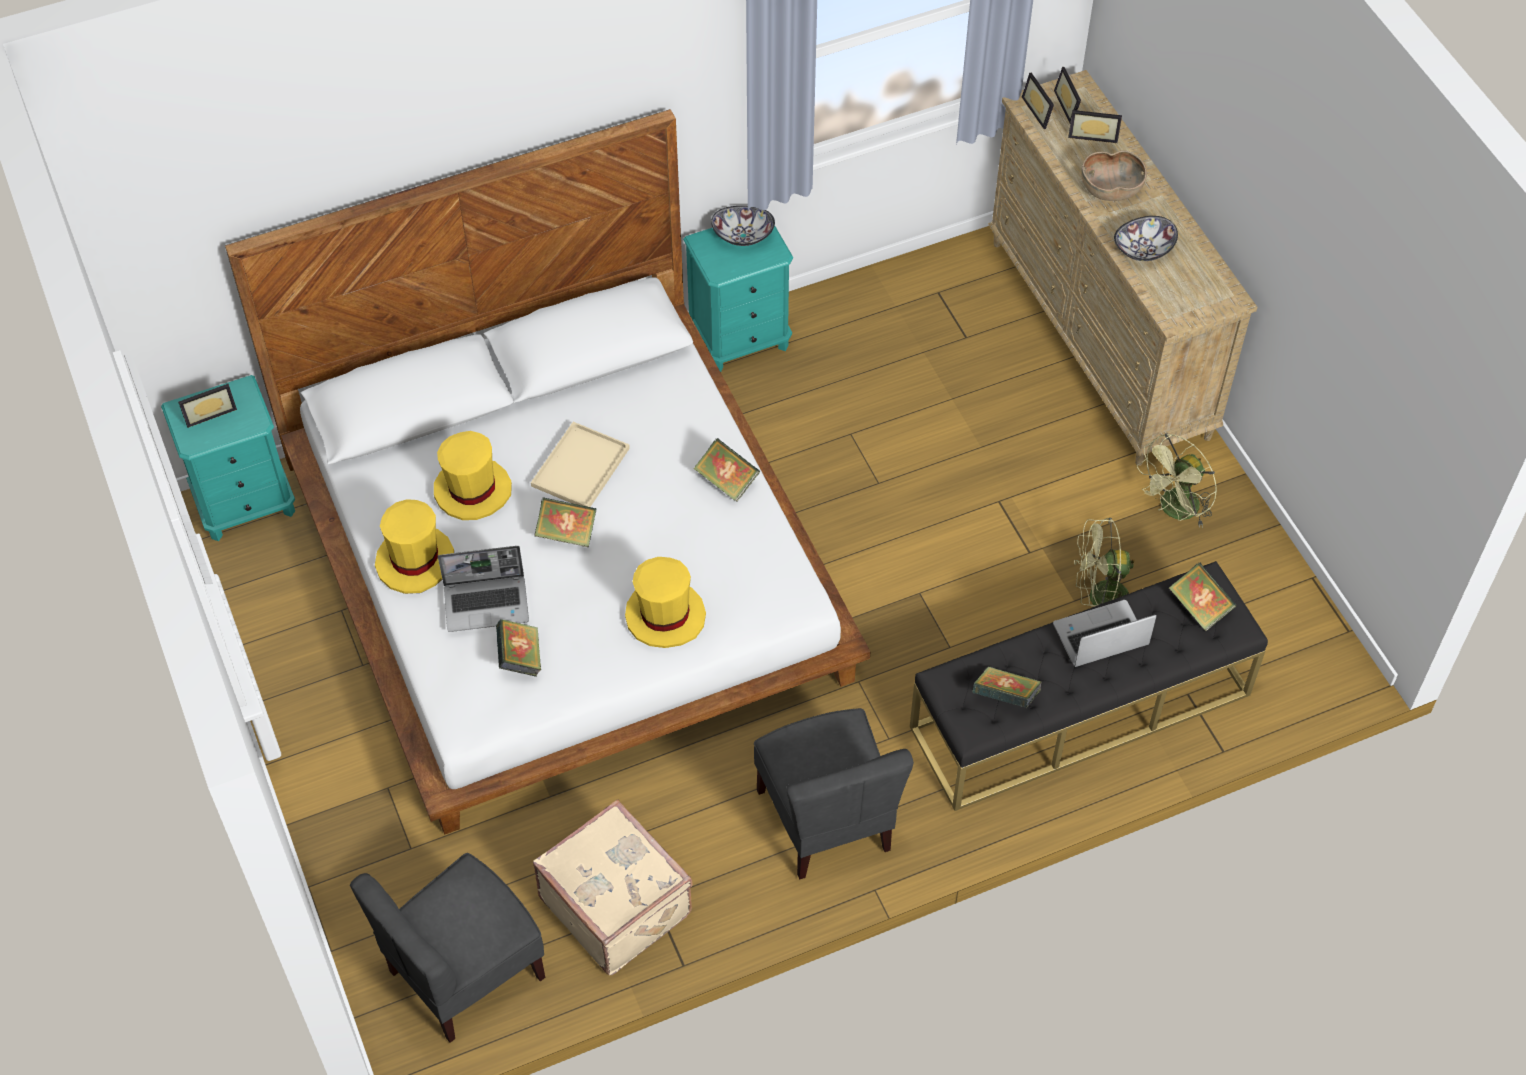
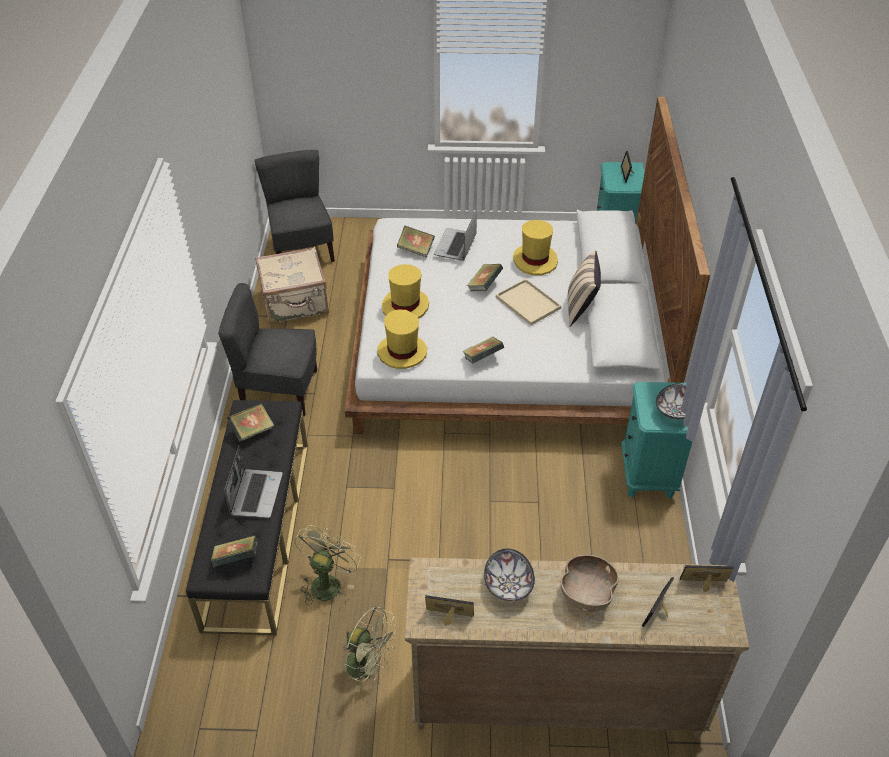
camera: 115 degrees right, 10 degrees down
yellow hat [375,499,454,594] -> yellow hat moved to [377,310,427,369]
picture frame [1054,67,1081,123] -> picture frame moved to [425,595,474,626]
green fan [1137,433,1217,528] -> green fan turned 135 degrees clockwise [344,606,398,692]
none -> beige pillow [568,250,601,327]

